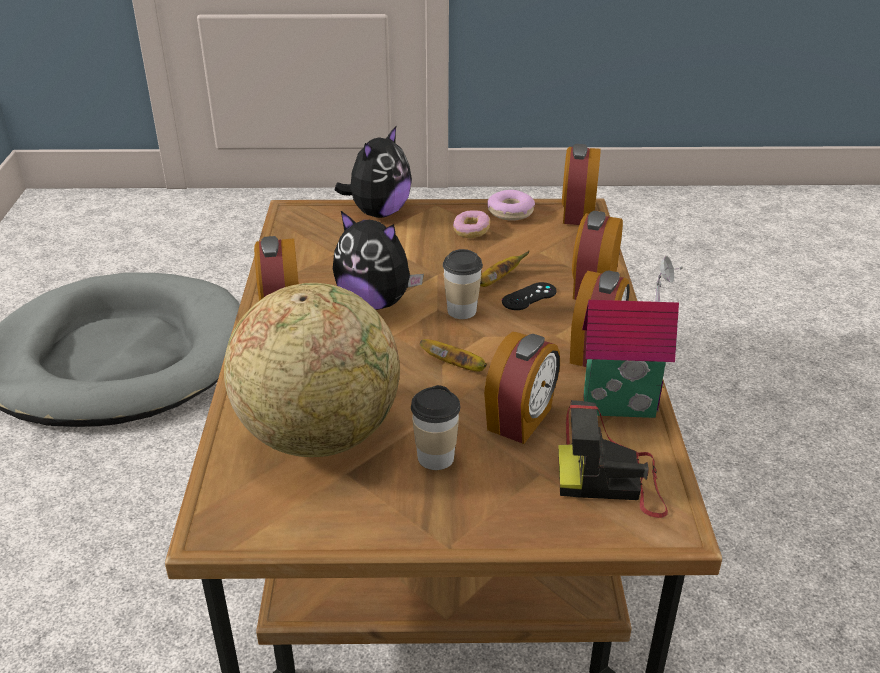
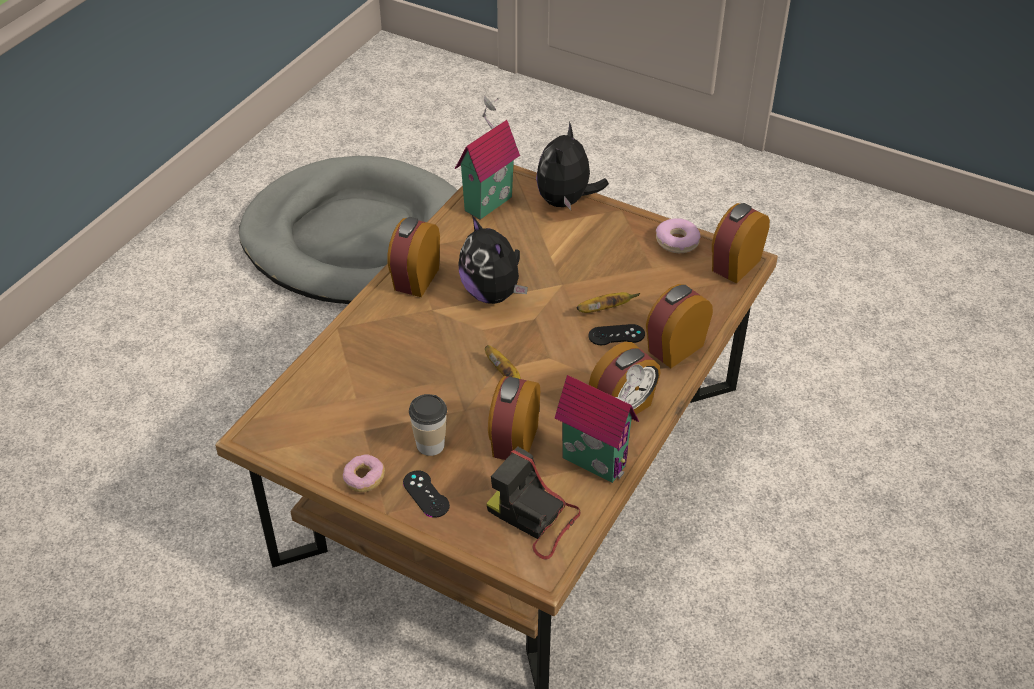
camera: 30 degrees right, 10 degrees up
globe [224,283,400,457] -> none
plush toy [334,125,412,218] -> plush toy turned 135 degrees clockwise [536,121,609,210]
cup [443,249,483,319] -> none
donut [453,210,490,238] -> donut moved to [343,454,385,492]
alarm clock [484,332,560,444] -> alarm clock turned 135 degrees clockwise [488,376,540,460]
none -> black game controller [403,470,450,518]
none -> toy house [455,96,520,220]

